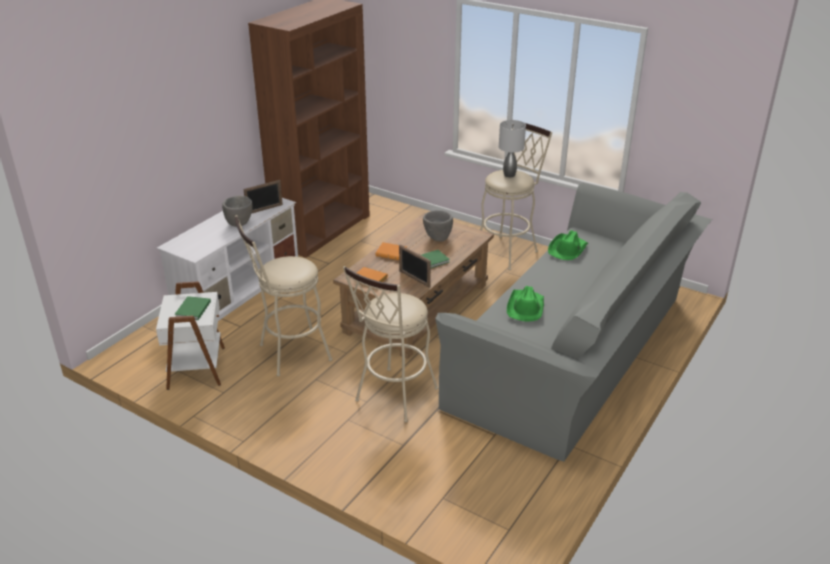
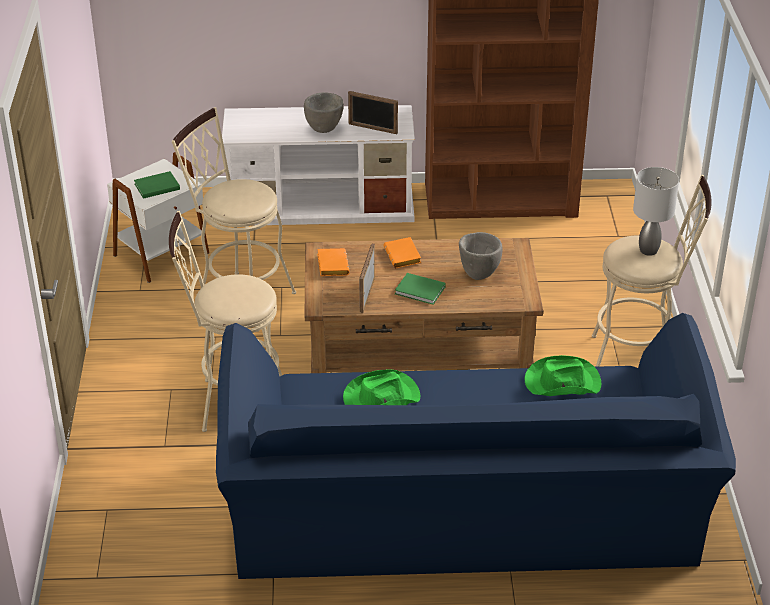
camera: 55 degrees right, 5 degrees up
grey sofa [435,183,712,461] -> blue sofa [216,313,736,579]

